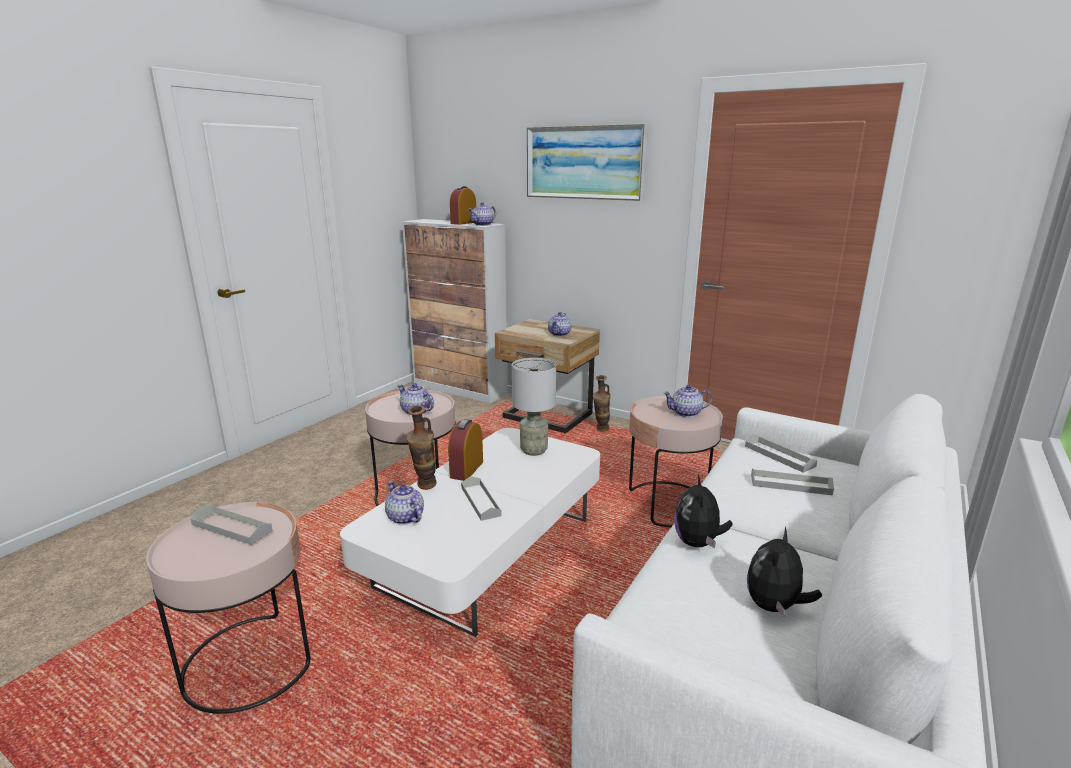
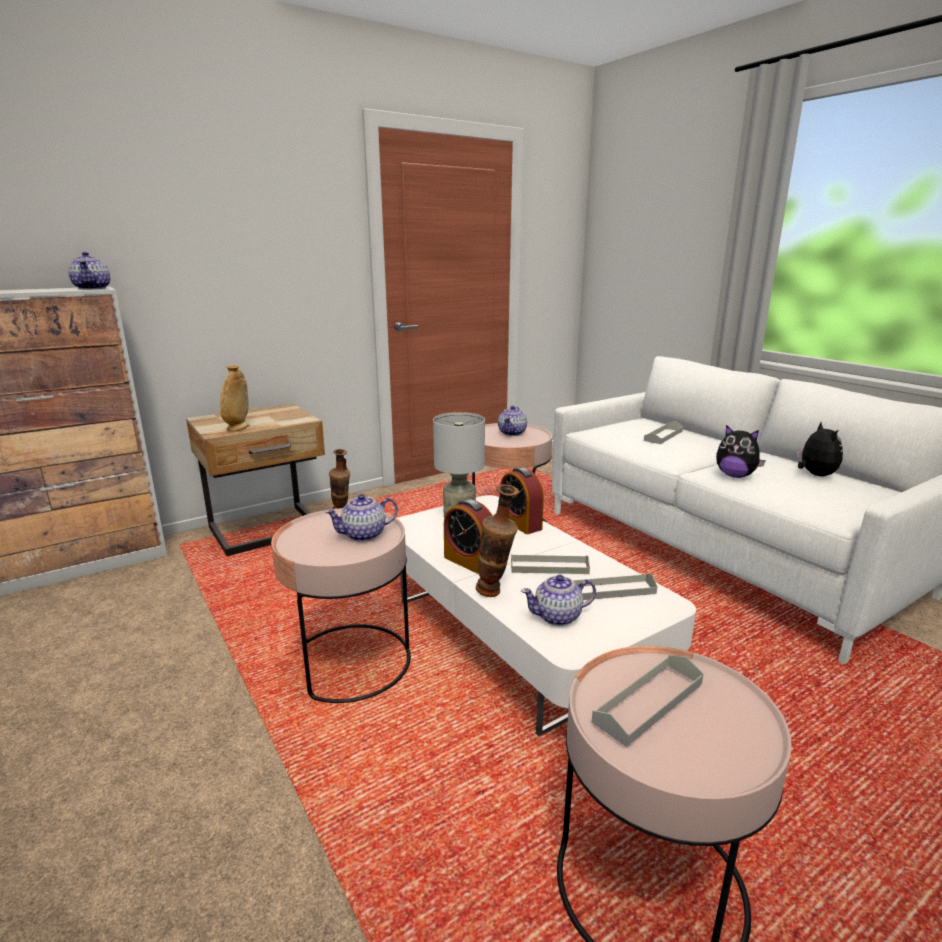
camera: 65 degrees left, 0 degrees up
alarm clock [450,186,476,225] -> alarm clock moved to [500,467,544,534]
picture [527,124,647,201] -> none
teapot [548,312,572,336] -> none
grey tray [745,434,817,473] -> grey tray moved to [573,574,657,600]
plush toy [747,527,822,617] -> plush toy turned 150 degrees counterclockwise [797,422,843,476]
none -> beige vase [220,365,249,431]

